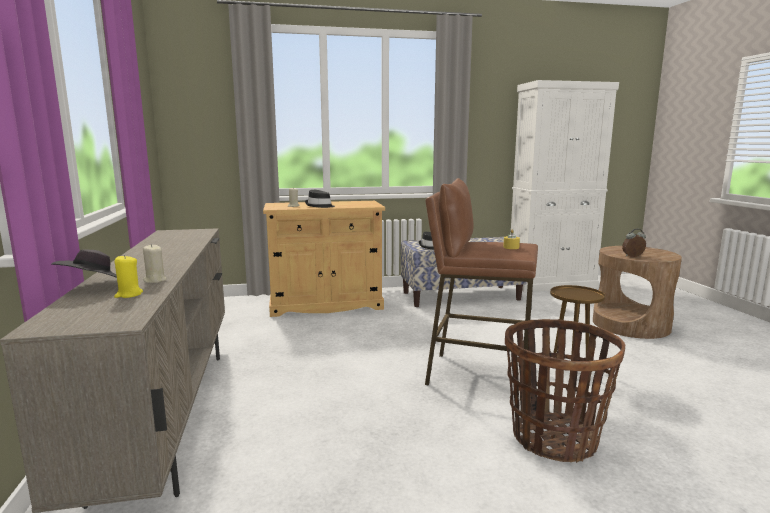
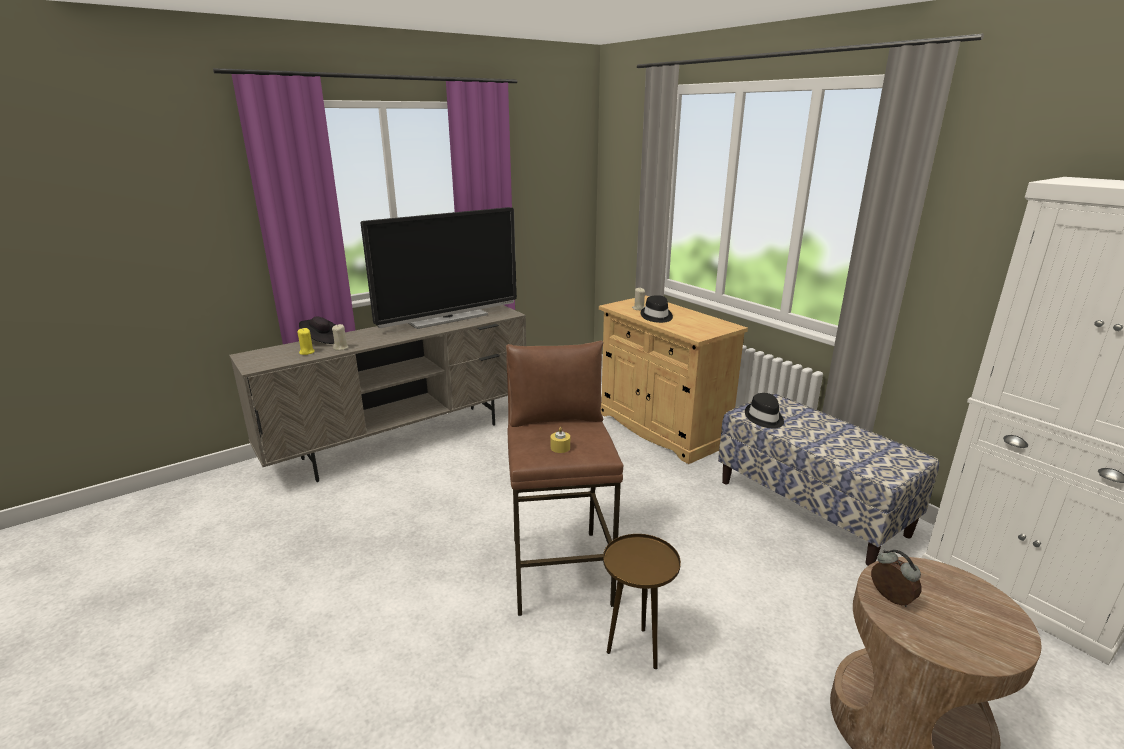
camera: 65 degrees right, 10 degrees up
basket [505,319,625,463] -> none
none -> television [361,207,517,329]

